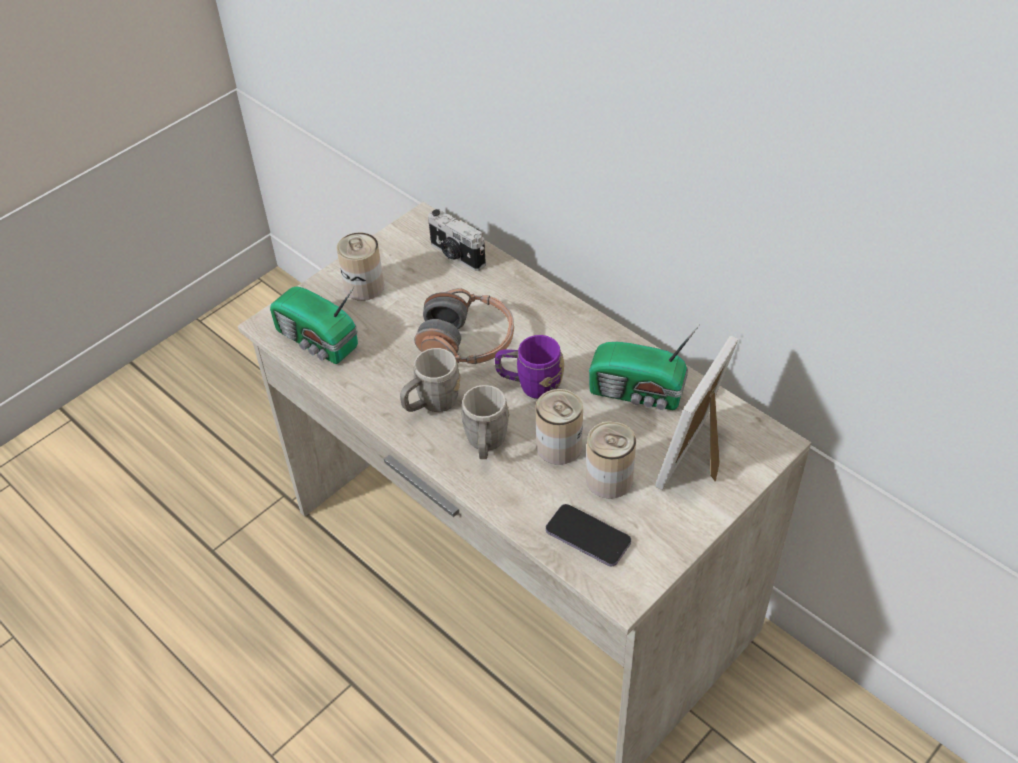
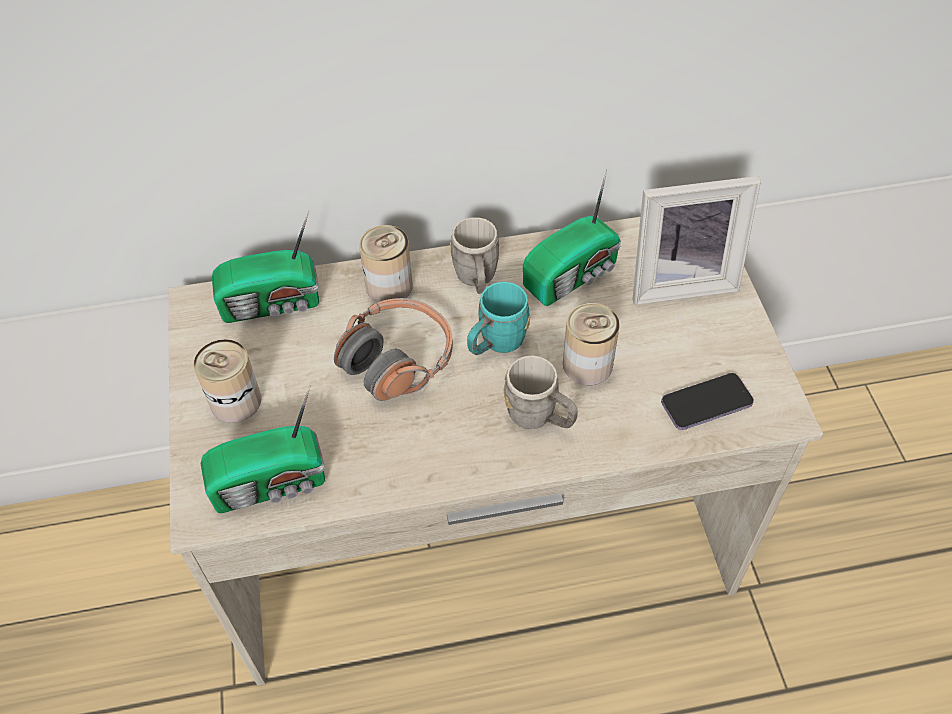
camera: 55 degrees left, 5 degrees up
grey mug [400,348,460,412] -> grey mug moved to [450,217,499,294]
camera [428,209,486,271] -> radio [212,210,319,323]
purple mug [495,335,564,399] -> turquoise mug [467,282,530,355]
can [586,421,636,499] -> can moved to [359,225,413,302]
picture frame [655,336,739,490] -> picture frame turned 75 degrees counterclockwise [632,176,761,305]

